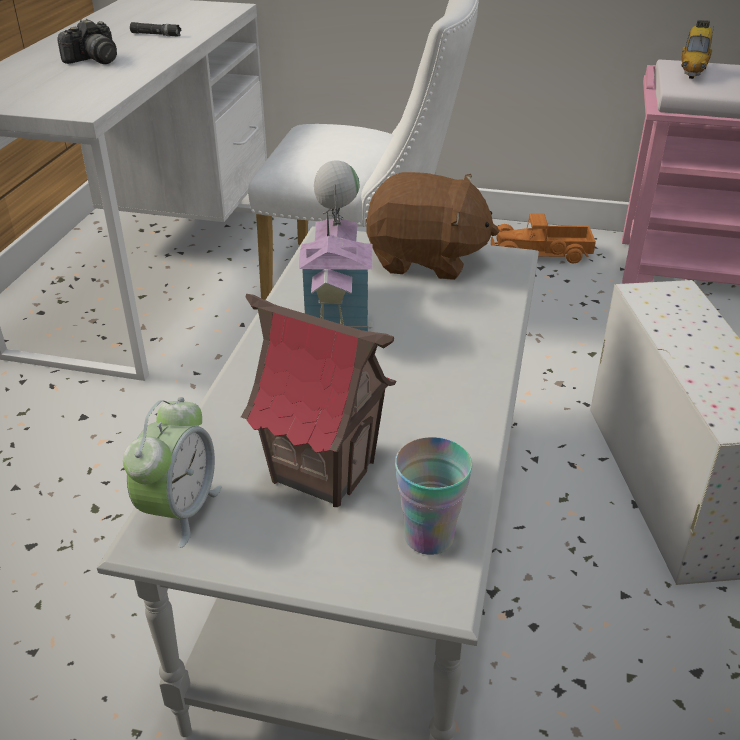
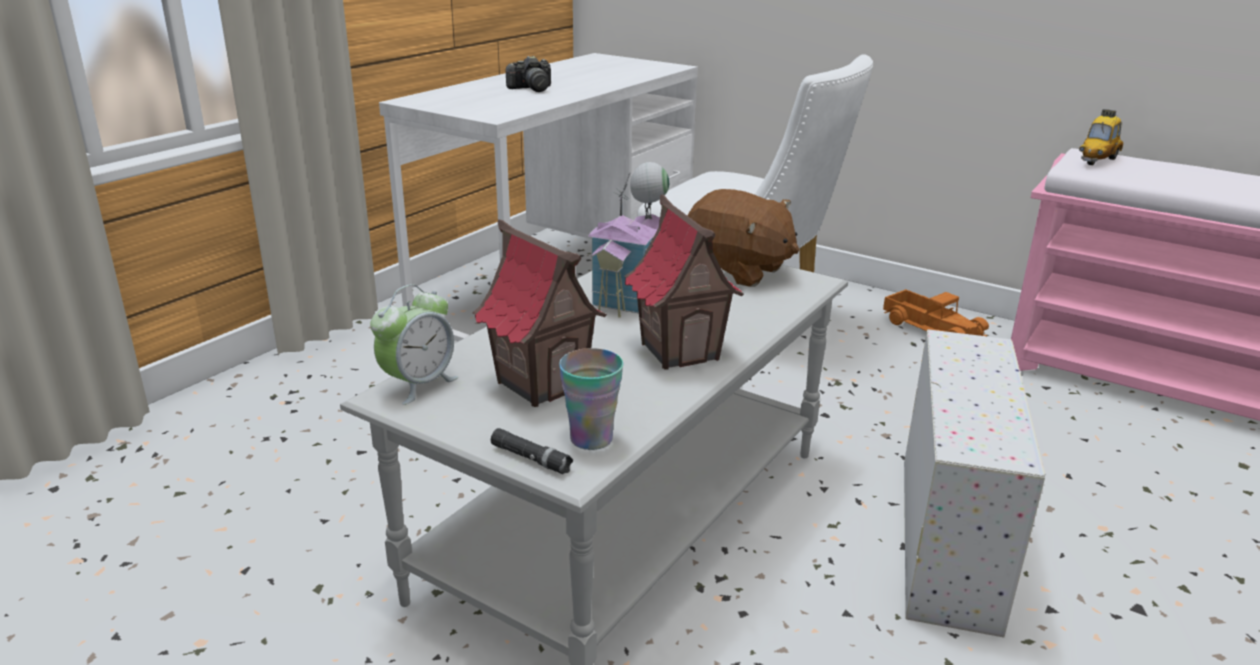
camera: 20 degrees right, 10 degrees down
black flashlight [130,22,181,36] -> black flashlight moved to [491,428,573,474]
toy truck [491,213,596,264] -> toy truck turned 150 degrees counterclockwise [883,289,989,336]
none -> toy house [624,194,744,369]

